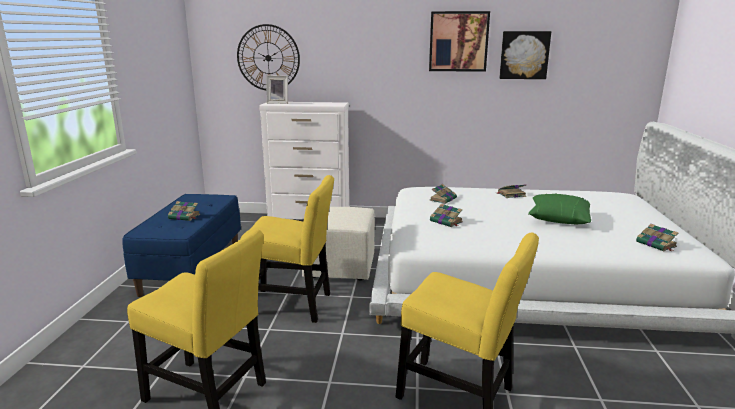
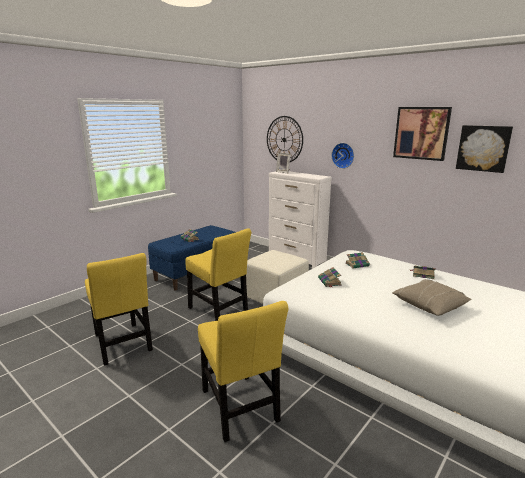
camera: 35 degrees right, 0 degrees up
green pillow [528,194,591,224] -> beige pillow [392,279,471,316]
book [636,224,679,251] -> none
none -> wall clock [331,143,354,169]

